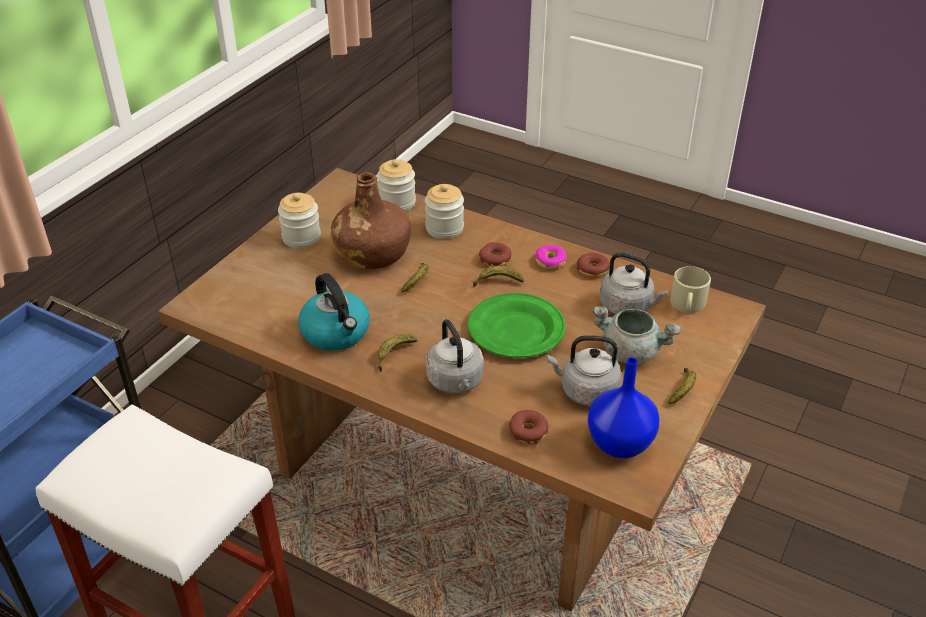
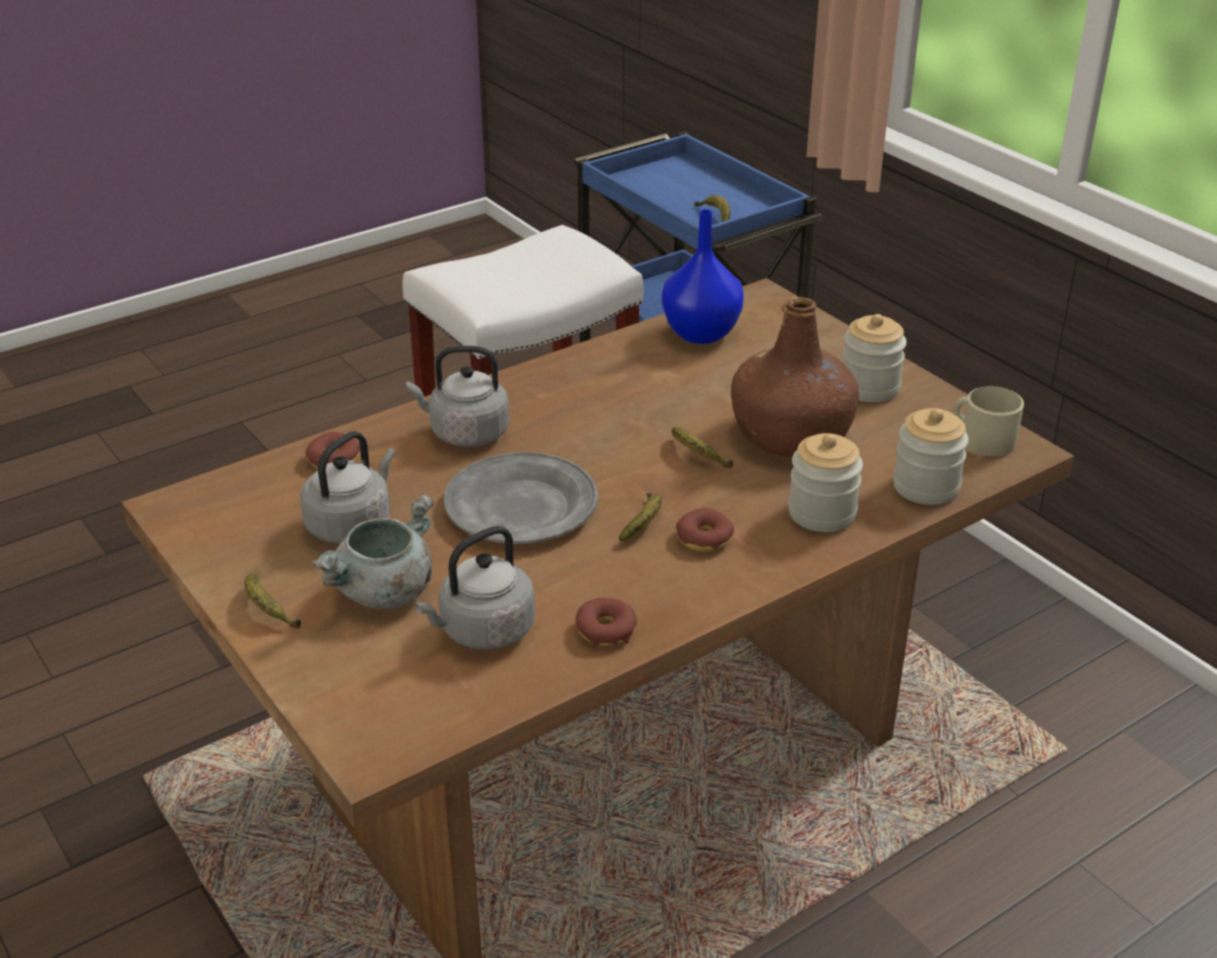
camera: 115 degrees right, 5 degrees down
kettle [298,273,370,351] -> none
banana [378,334,418,372] -> banana moved to [695,195,730,222]
green plate [468,293,566,358] -> grey plate [444,452,598,544]
donut [535,245,567,269] -> none
blue vase [588,357,660,458] -> blue vase moved to [662,209,744,344]
beige mug [671,266,711,313] -> beige mug moved to [953,386,1024,456]

